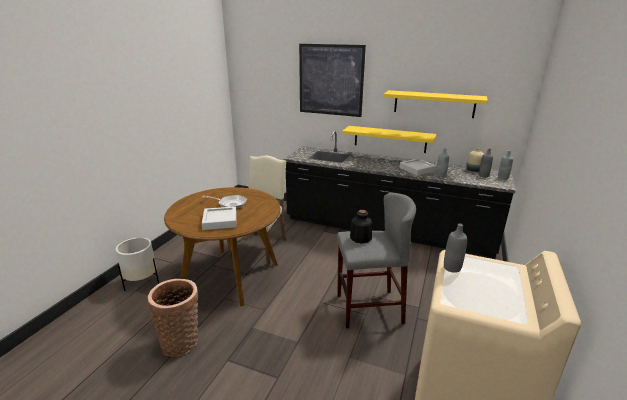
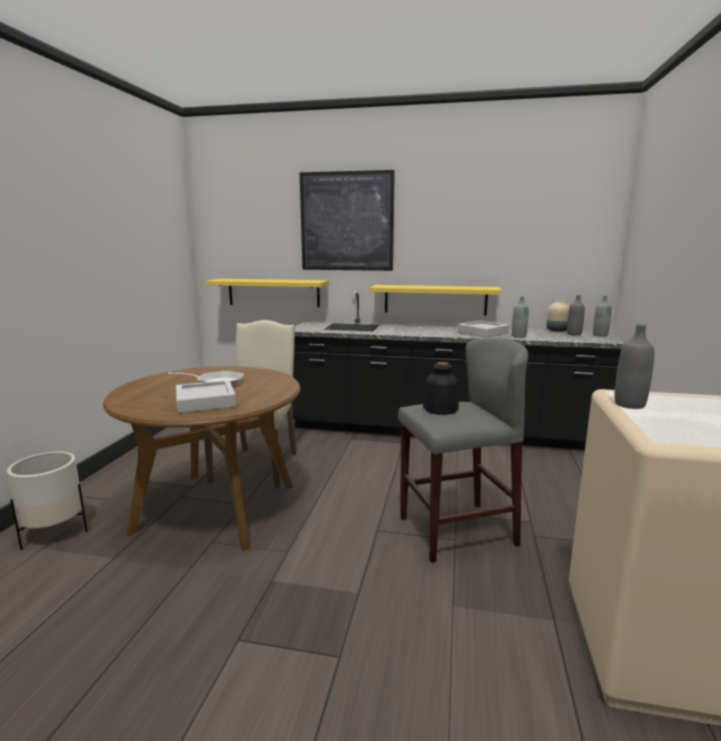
camera: 10 degrees left, 10 degrees down
basket [148,279,199,357] -> none
yellow shelf [383,90,488,118] -> yellow shelf moved to [205,279,329,307]

